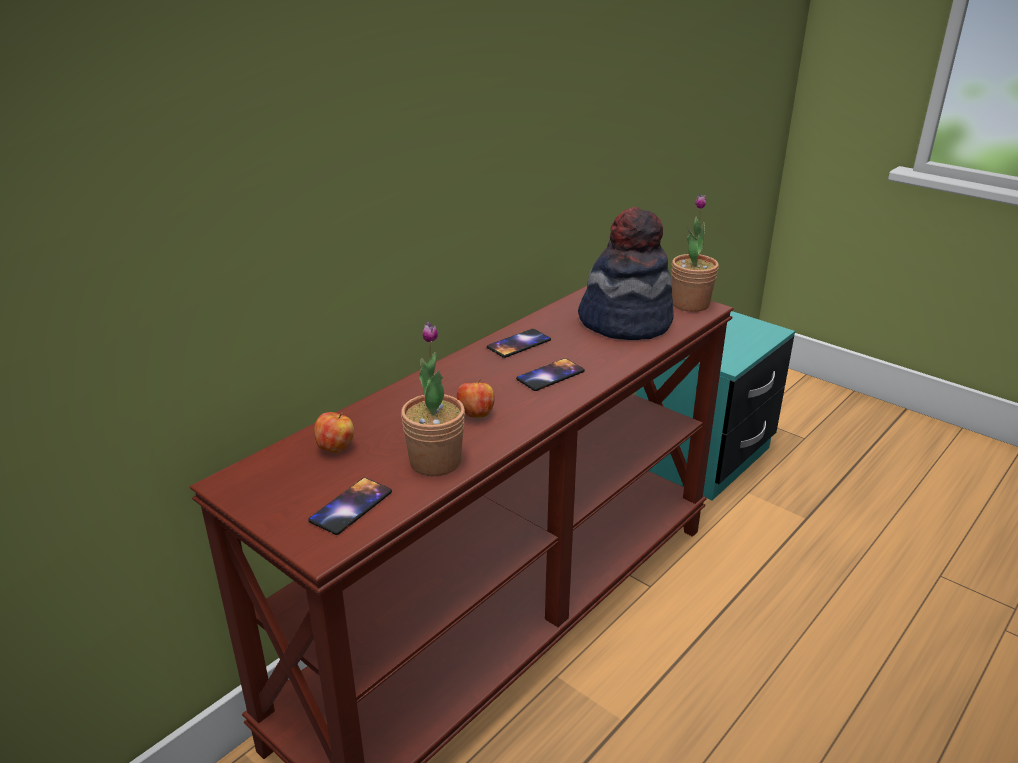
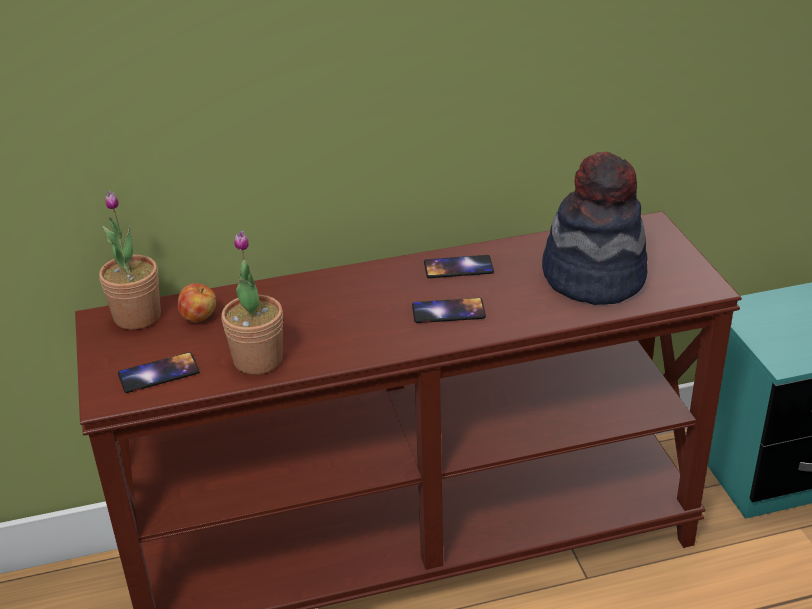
camera: 35 degrees right, 5 degrees up
apple [457,378,495,418] -> none
potted plant [672,194,719,312] -> potted plant moved to [99,191,161,330]

